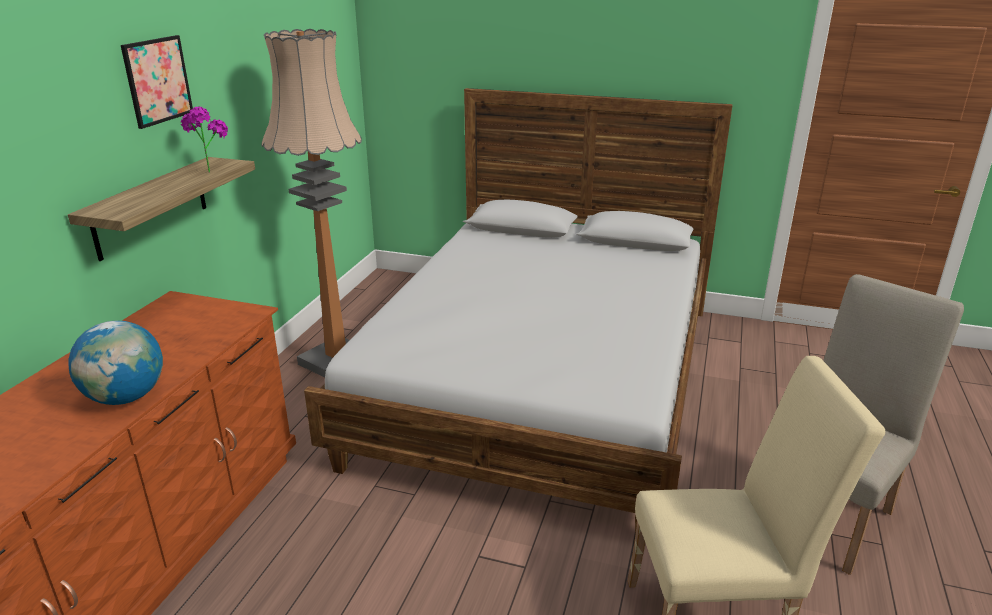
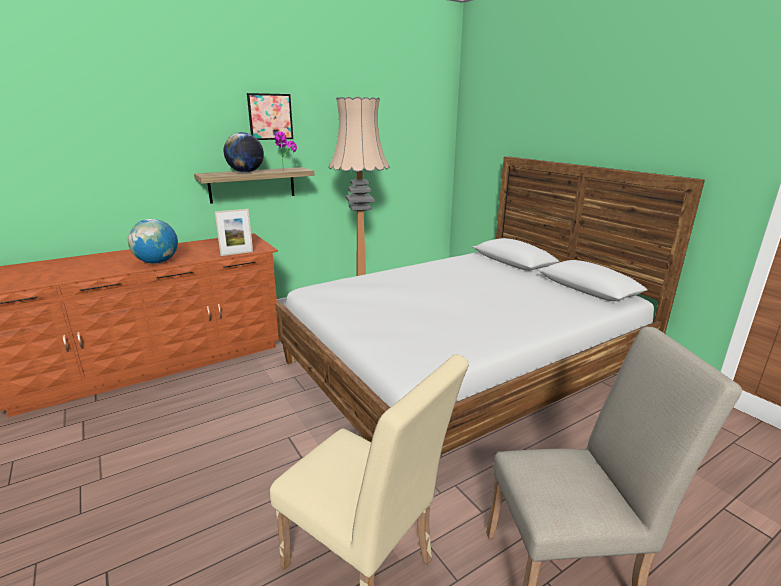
camera: 40 degrees right, 5 degrees down
none -> picture frame [215,209,253,256]
none -> globe [224,132,264,173]

